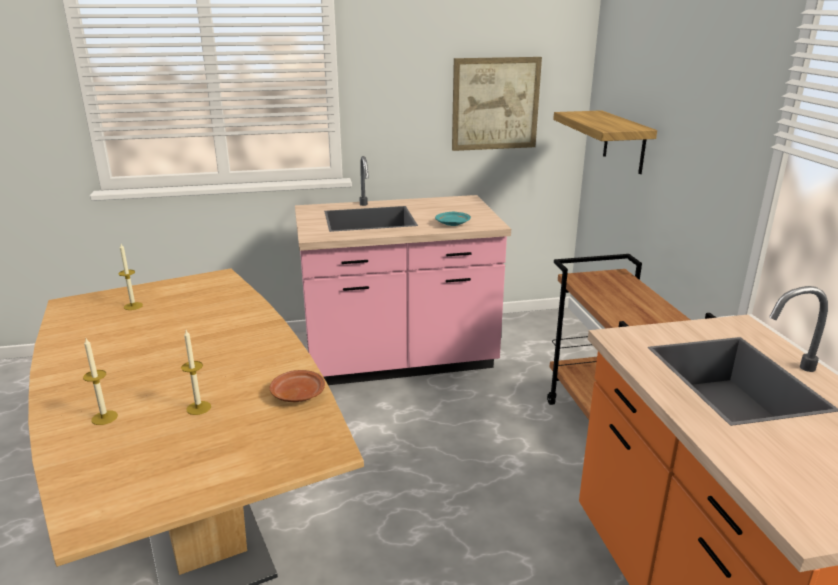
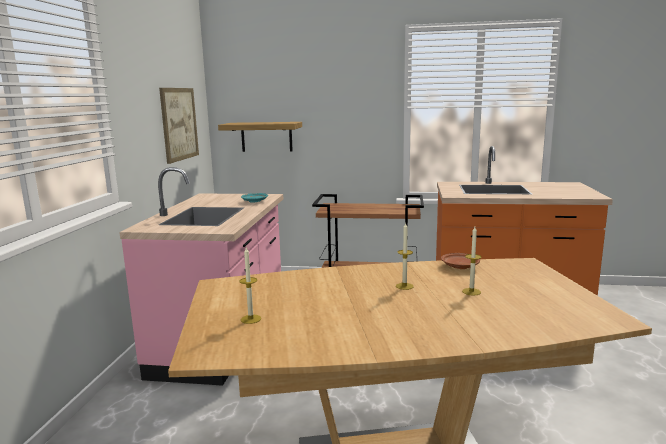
camera: 70 degrees left, 10 degrees down
candle [83,338,118,425] -> candle moved to [396,223,414,290]

